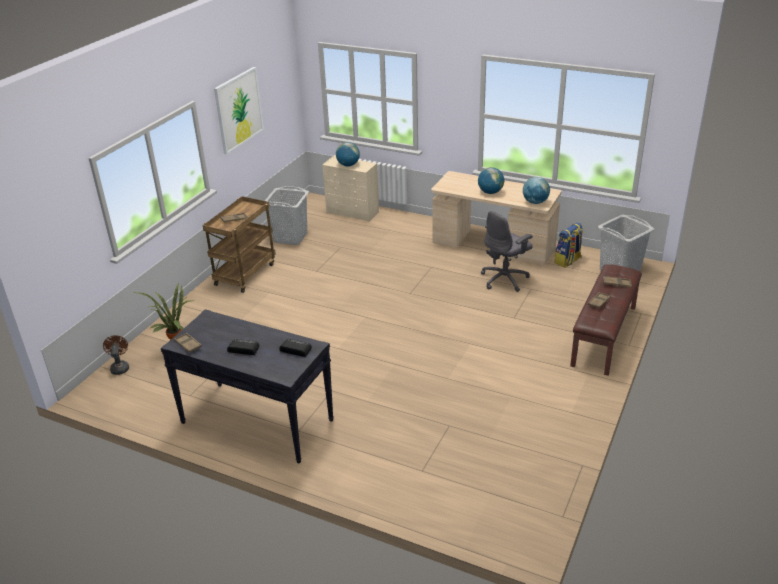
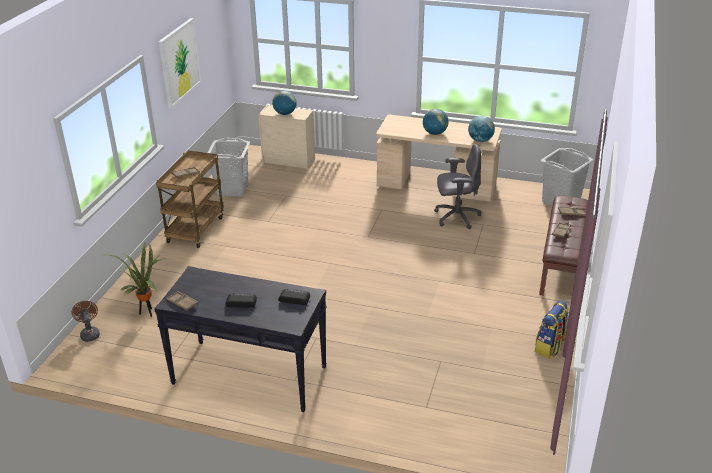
camera: 10 degrees left, 0 degrees up
grey office chair [481,211,533,292] -> grey office chair turned 135 degrees counterclockwise [434,144,481,229]
backpack [554,223,583,268] -> backpack moved to [535,301,569,359]

